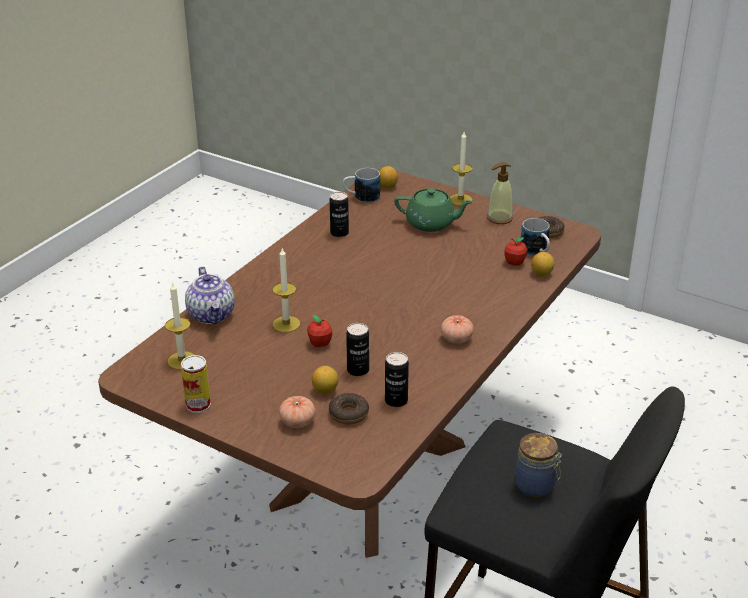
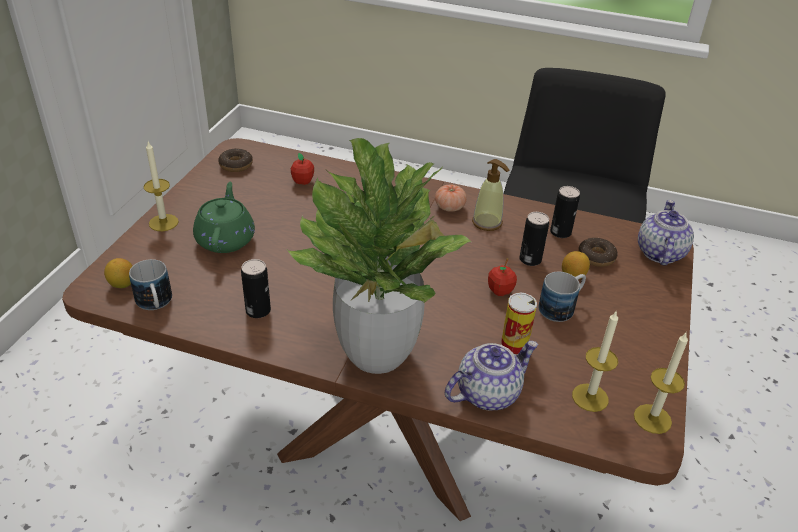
camera: 105 degrees left, 5 degrees up
can [181,355,211,413] -> can moved to [501,293,537,356]
candle [273,248,300,332] -> candle moved to [634,333,688,434]
tomato [279,396,316,428] -> none
soap dispenser [487,162,513,224] -> soap dispenser moved to [472,159,509,231]
jar [515,433,562,497] -> none
mug [520,218,550,256] -> mug moved to [538,272,586,322]
lemon [531,252,555,276] -> none
none -> potted plant [288,138,471,374]
none -> teapot [638,200,694,266]

